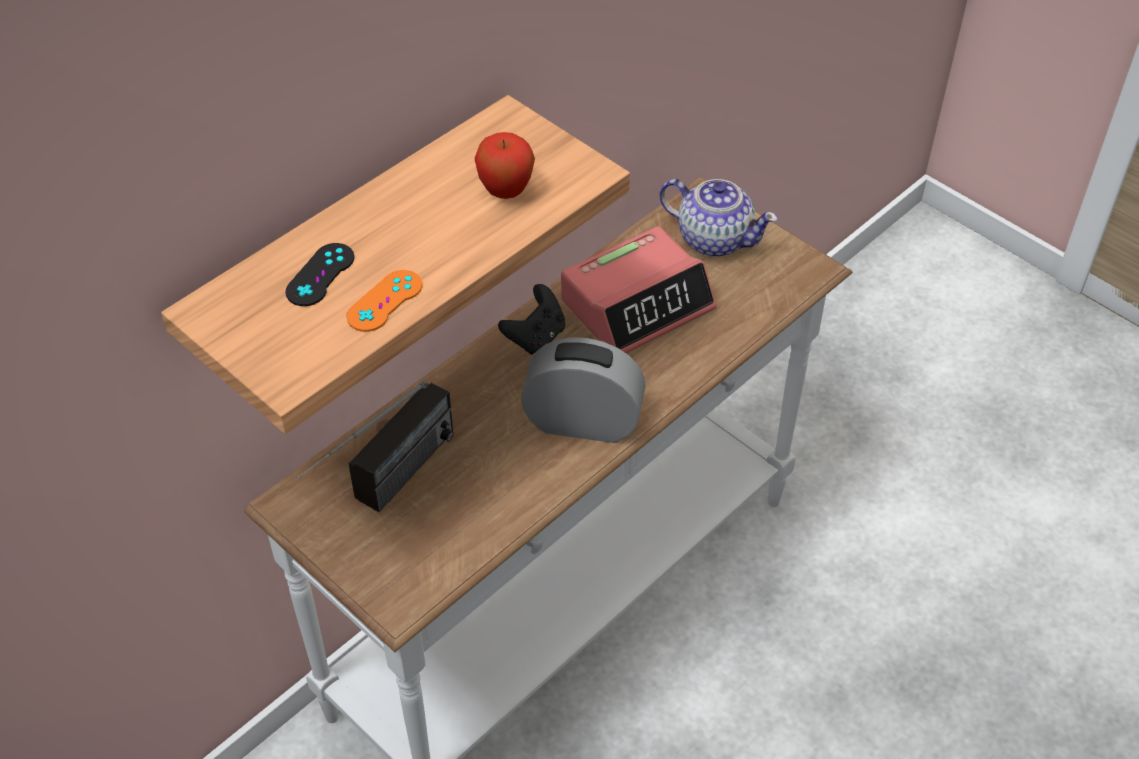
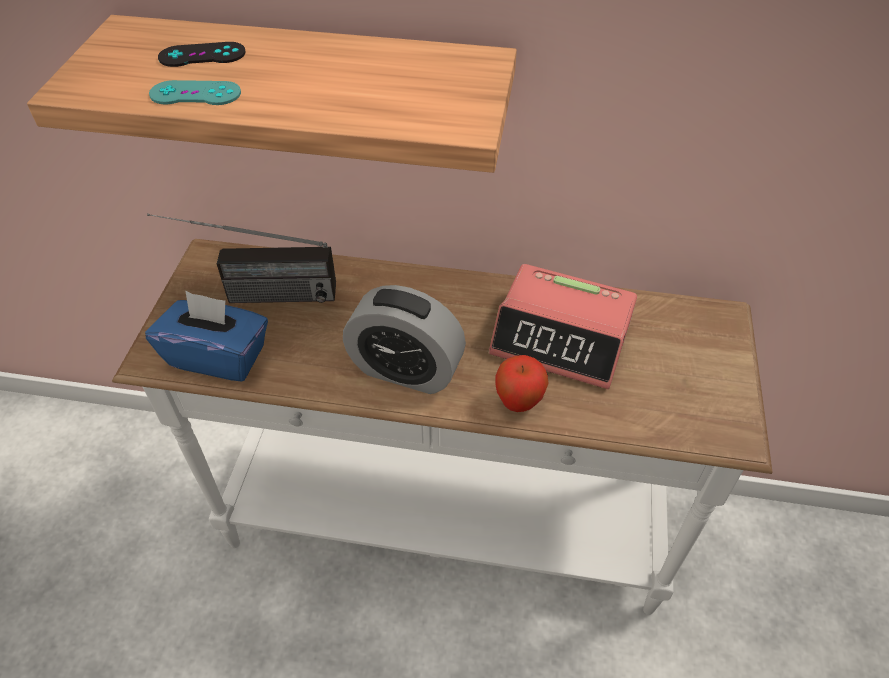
camera: 55 degrees right, 0 degrees up
orange game controller [346,270,422,332] -> turquoise game controller [149,80,241,105]
apple [474,132,535,199] -> apple moved to [495,355,549,412]
black game controller [498,284,565,355] -> none
alarm clock [521,337,645,443] -> alarm clock turned 135 degrees clockwise [343,285,466,394]
teapot [659,179,778,257] -> none
none -> blue tissue box [145,290,268,382]

